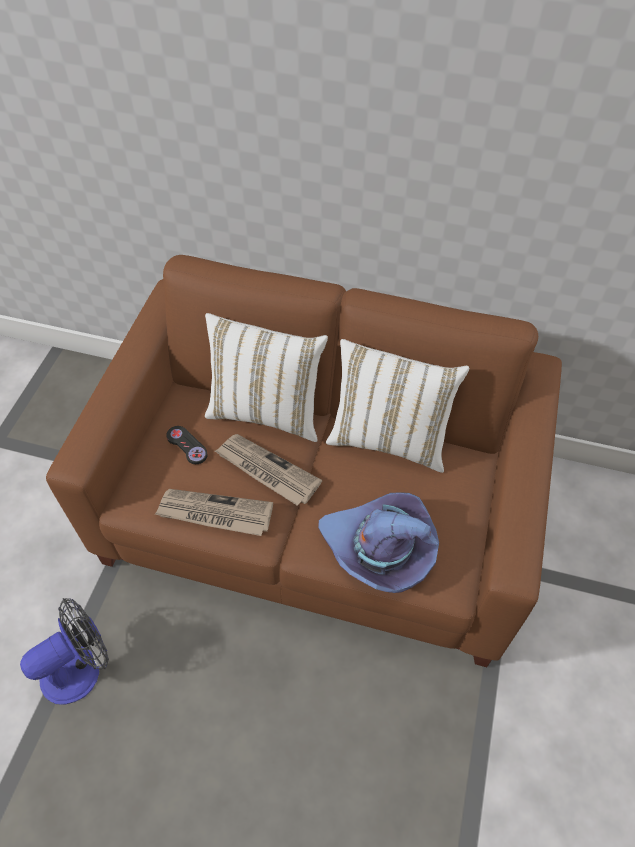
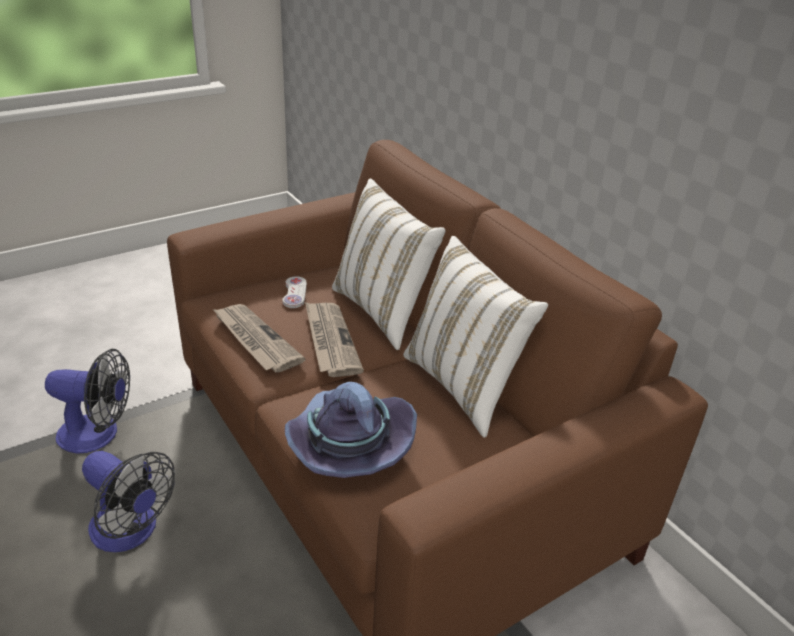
camera: 40 degrees right, 20 degrees down
black game controller [166,426,207,464] -> white game controller [282,276,307,308]
none -> fan [82,451,175,552]

